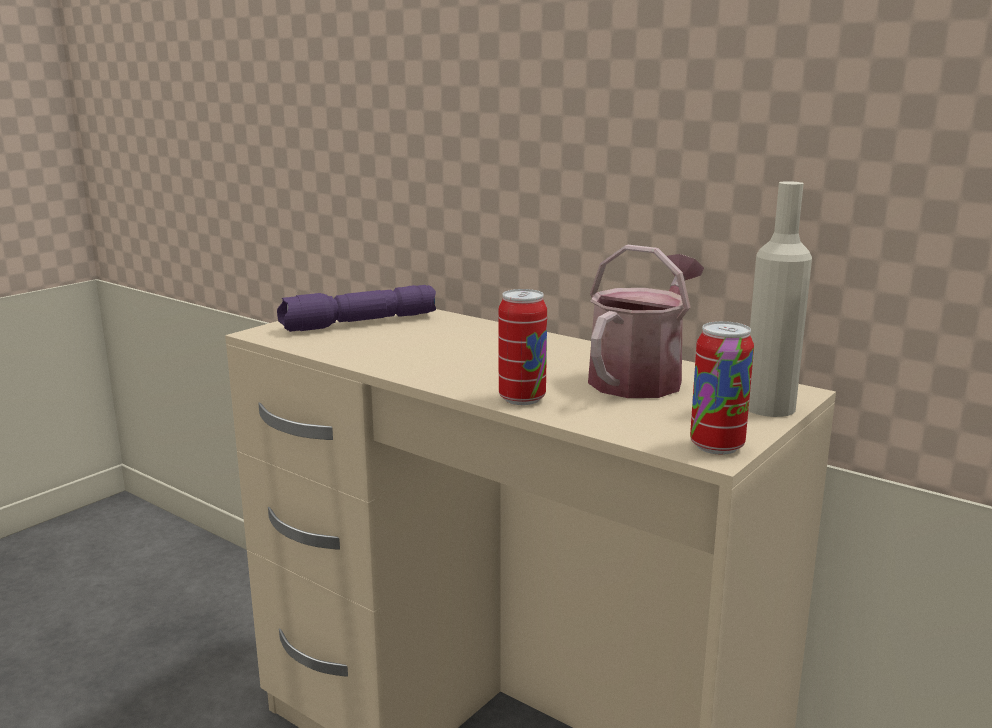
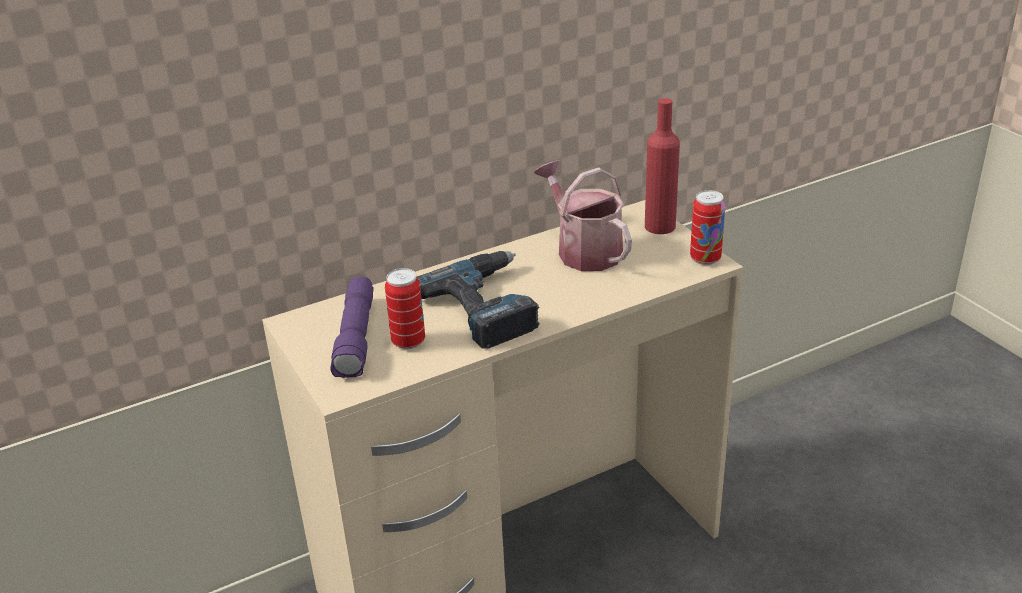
camera: 65 degrees left, 15 degrees up
can [499,289,547,405] -> can moved to [385,268,425,349]
beige bottle [748,181,812,417] -> red bottle [645,98,680,234]
none -> power drill [417,251,540,349]

